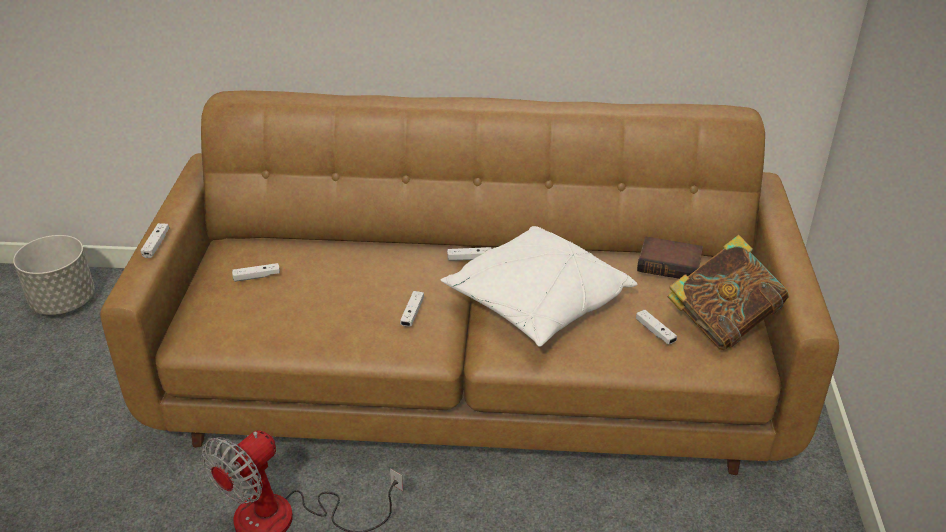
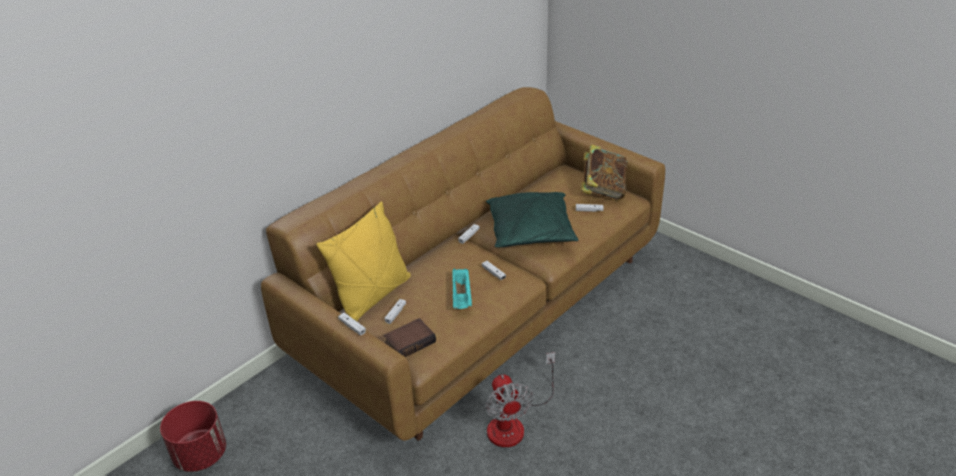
camera: 50 degrees left, 0 degrees up
grey planter [13,235,95,315] -> red planter [160,401,226,472]
white pillow [440,226,638,347] -> green pillow [486,192,579,247]
book [637,237,703,279] -> book moved to [384,318,436,357]
none -> yellow pillow [316,201,411,321]
none -> turquoise tray [452,268,472,309]

